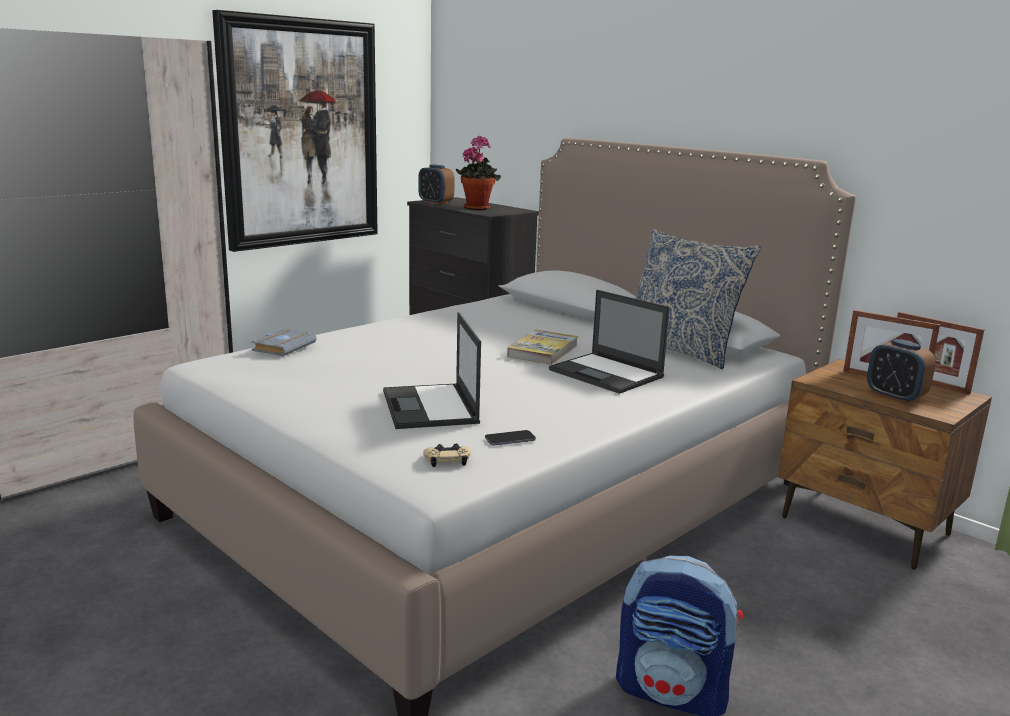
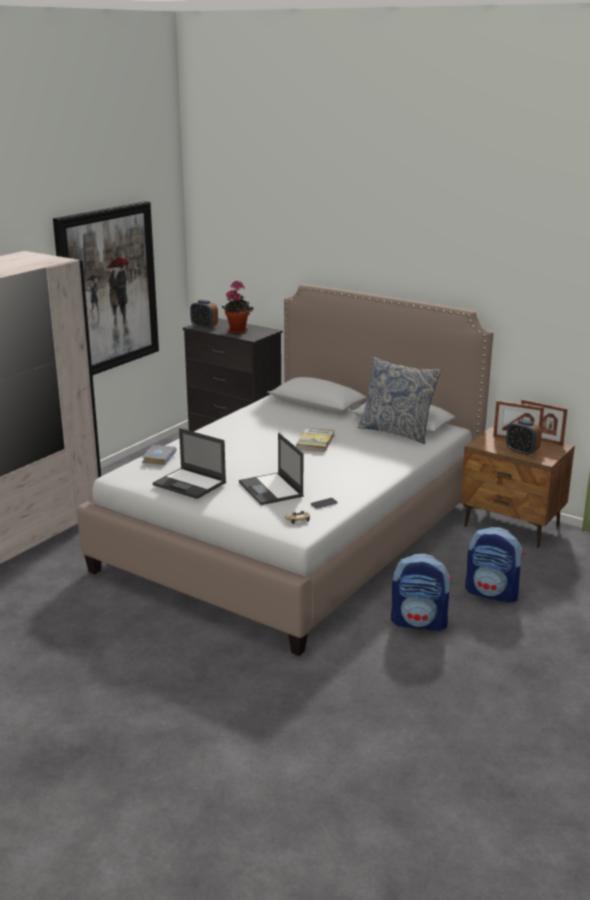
camera: 10 degrees left, 5 degrees up
laptop [549,290,670,394] -> laptop moved to [153,428,226,499]
none -> backpack [465,527,525,603]

